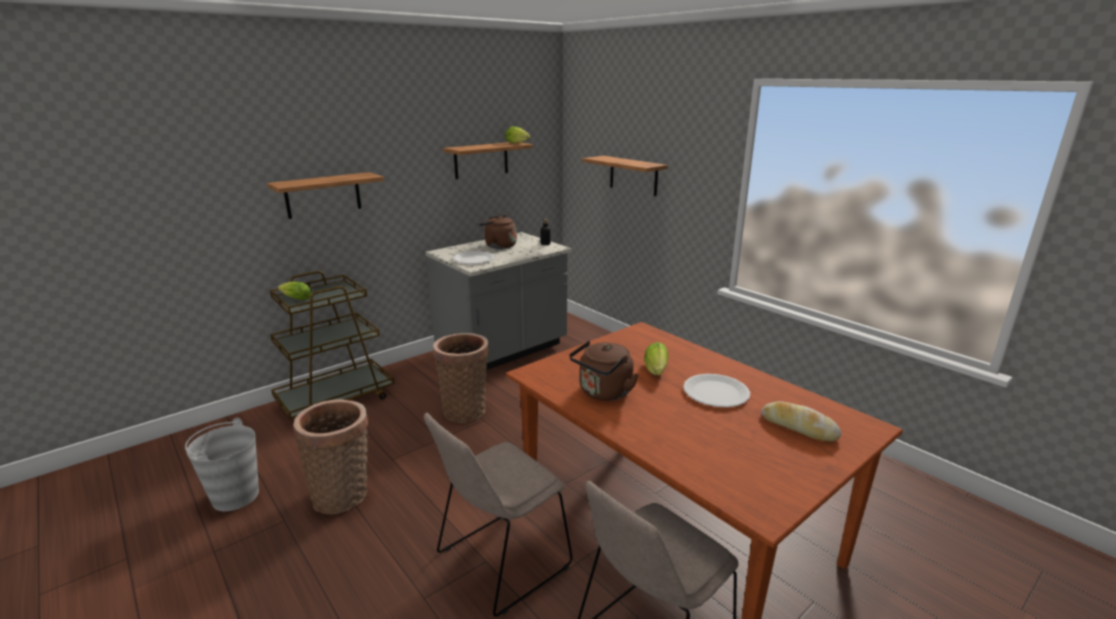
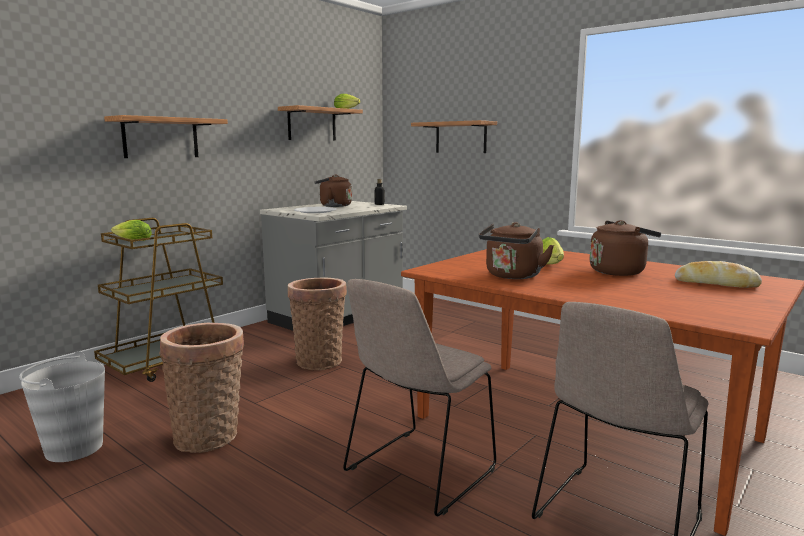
camera: 10 degrees left, 10 degrees down
white plate [683,374,750,407] -> brown kettle [590,220,661,276]

